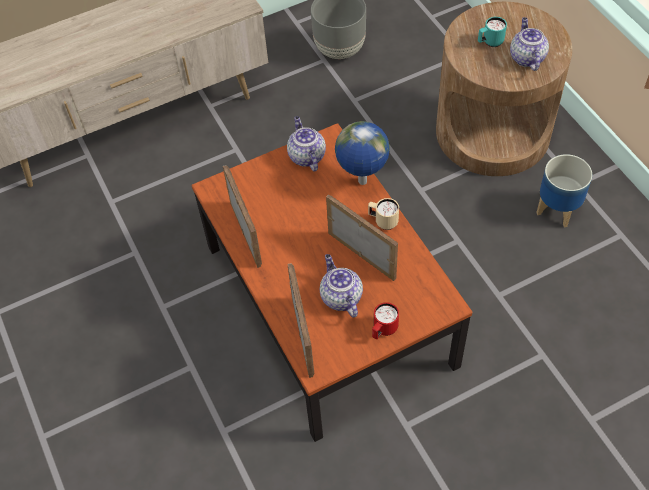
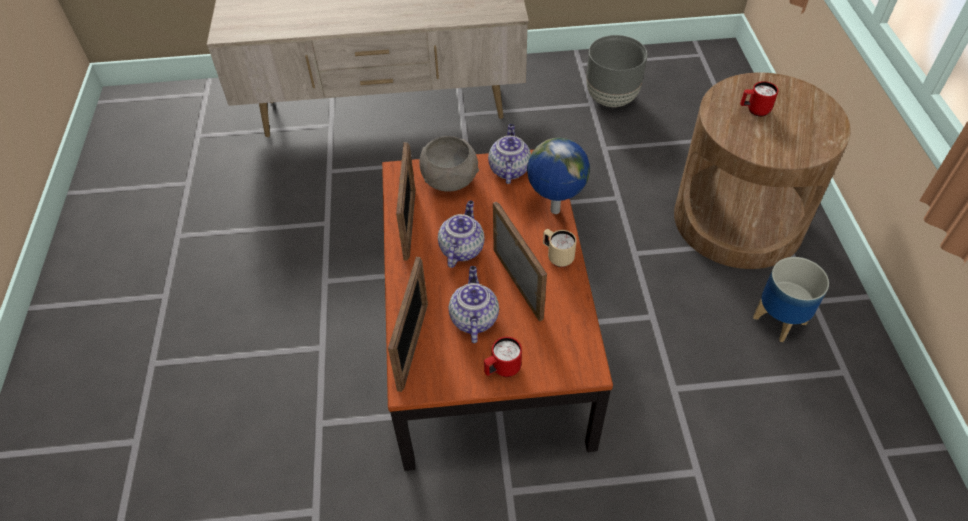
camera: 20 degrees right, 5 degrees down
turquoise mug [478,17,507,47] -> red mug [740,81,778,117]
teapot [510,17,549,71] -> teapot moved to [438,201,484,268]
none -> grey bowl [419,136,479,192]

